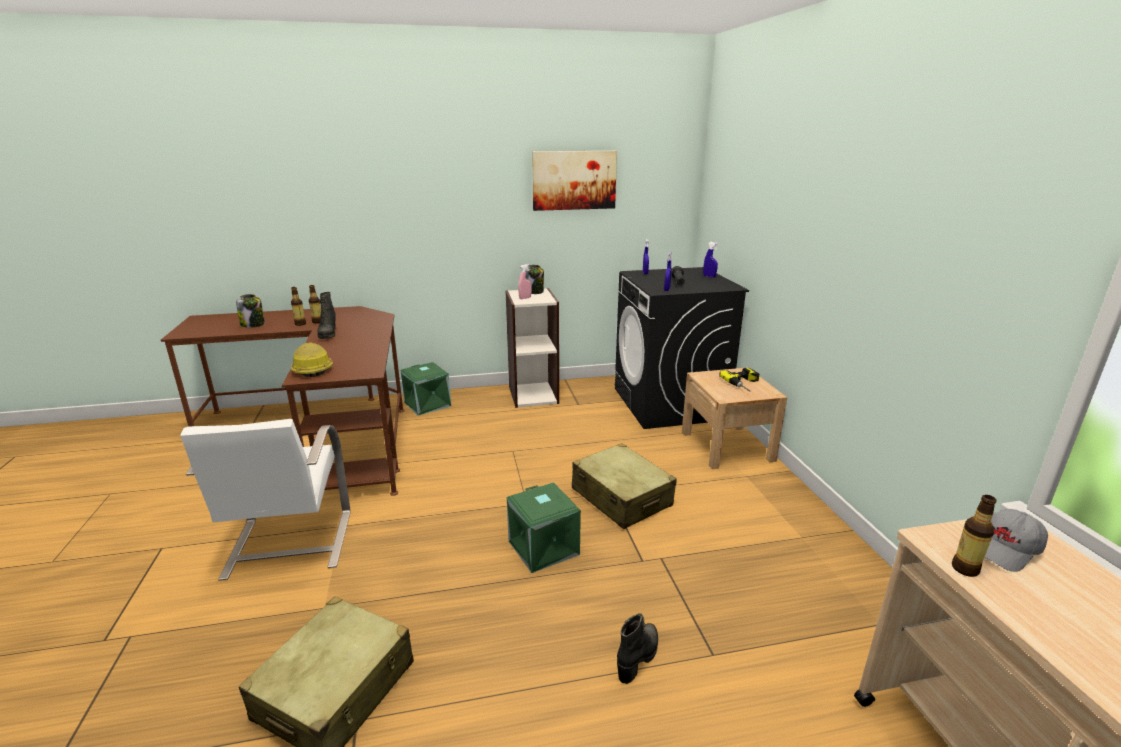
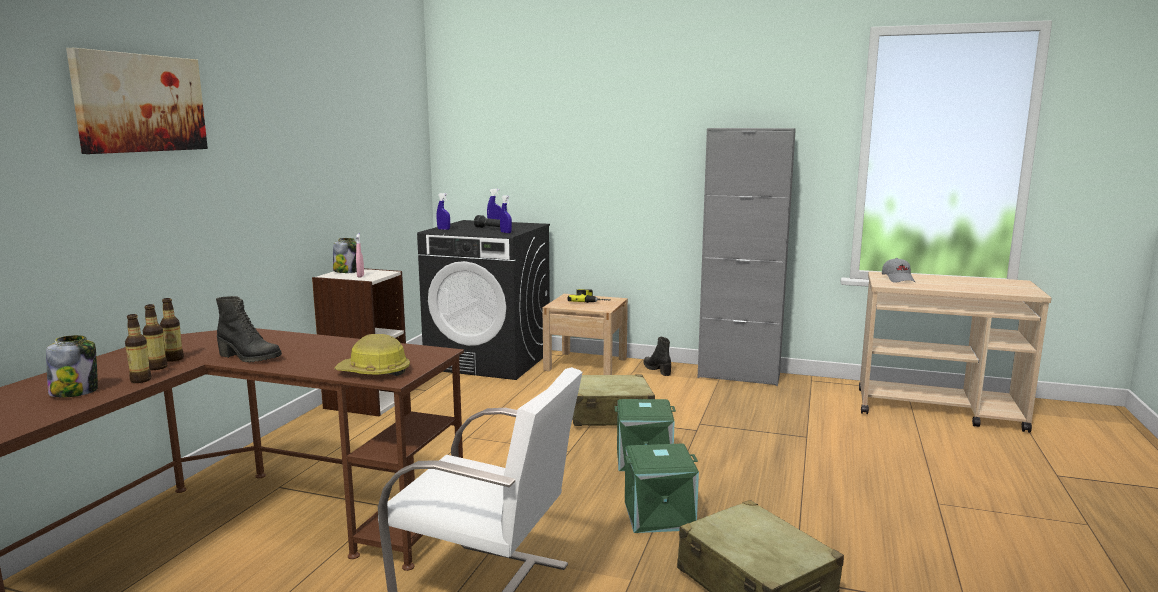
camera: 60 degrees left, 10 degrees down
green storage box [401,362,451,416] -> green storage box moved to [625,444,699,533]
picture [532,151,617,211] -> picture moved to [66,48,208,154]
black boot [617,613,658,684] -> black boot moved to [643,336,671,376]
bottle [952,495,997,577] -> bottle moved to [125,314,152,383]
none -> grey cabinet [698,128,796,386]

